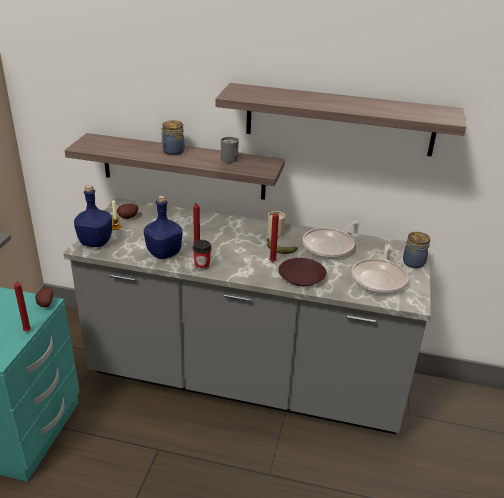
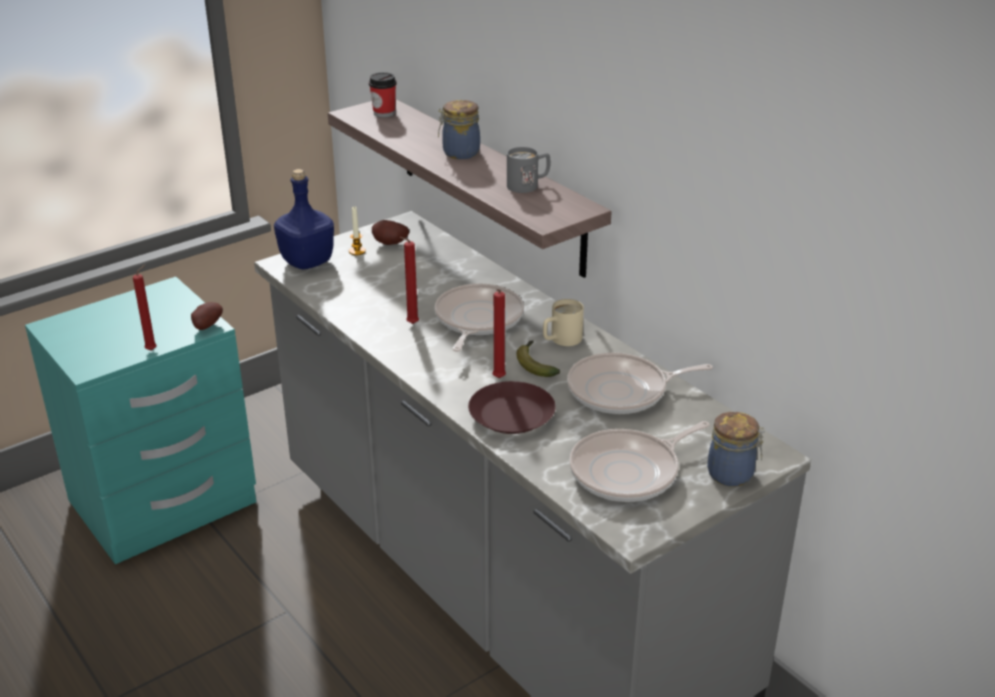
camera: 40 degrees right, 0 degrees up
blue bottle [144,195,183,259] -> none
cup [193,240,212,270] -> cup moved to [369,72,397,118]
shelf [215,83,466,157] -> none
none -> frying pan [435,283,524,352]

